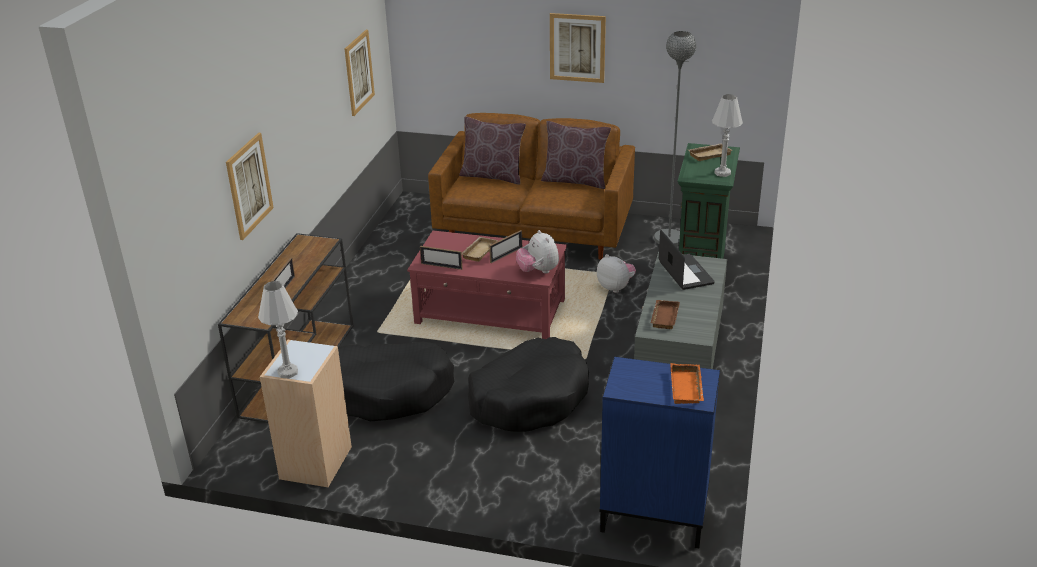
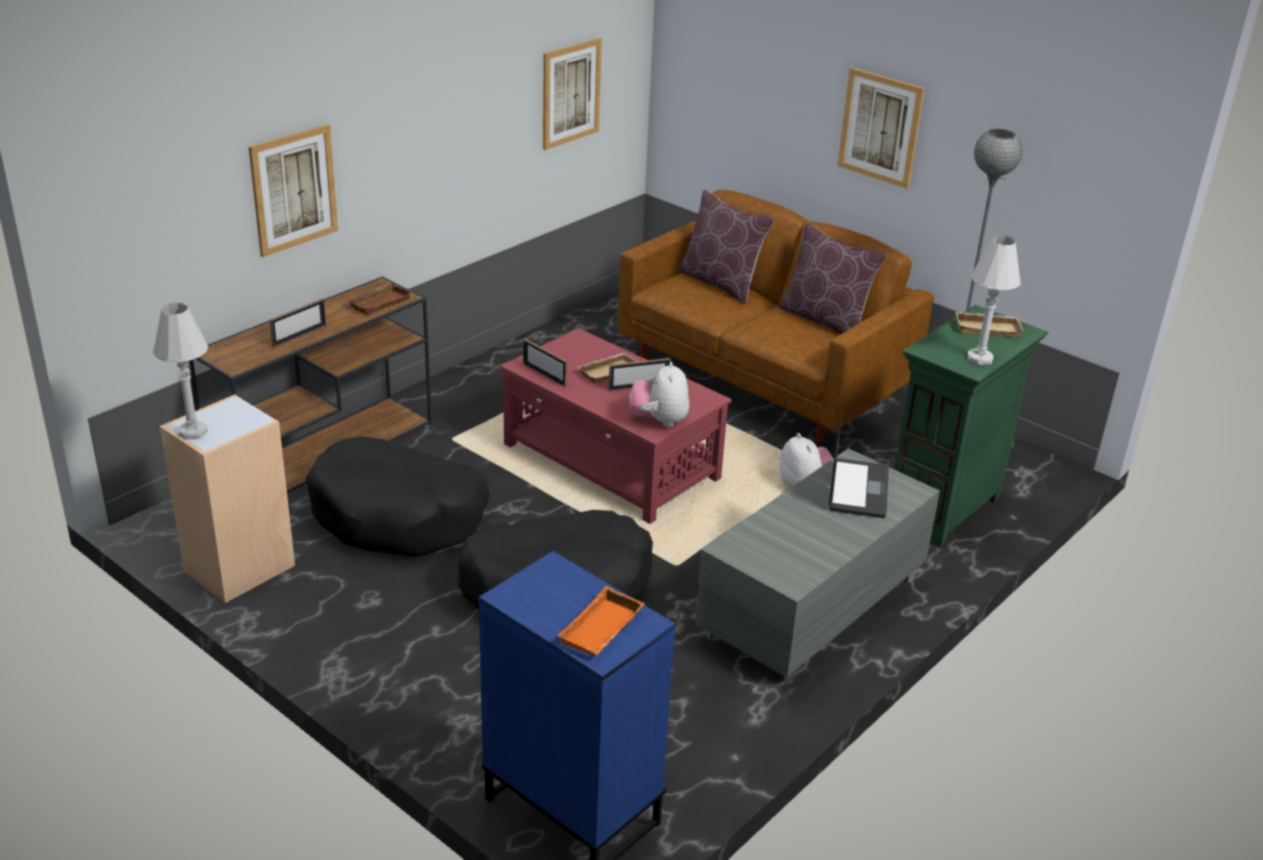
camera: 25 degrees right, 0 degrees up
brown tray [651,300,680,329] -> brown tray moved to [347,283,411,315]

